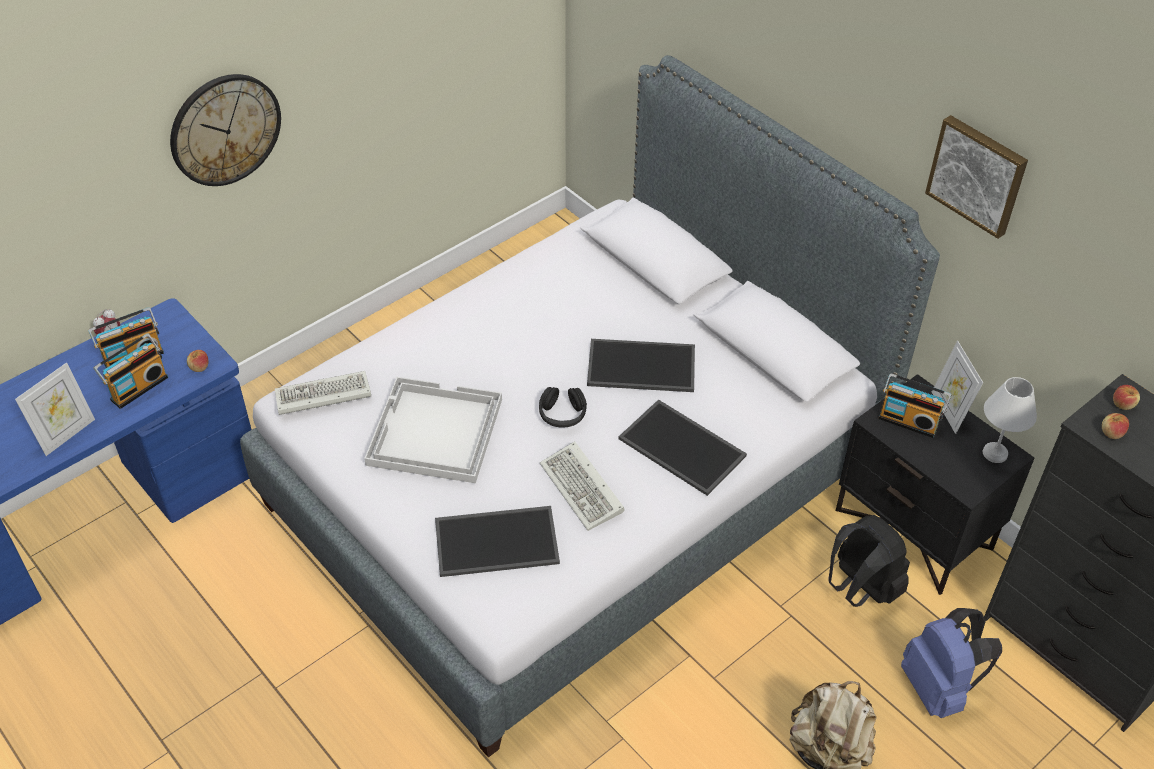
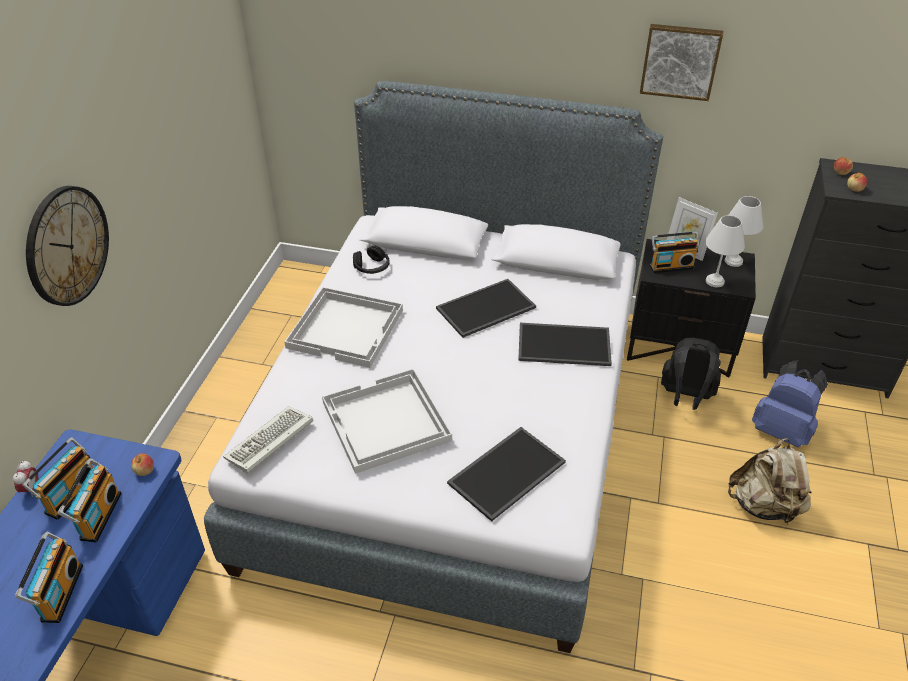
camera: 35 degrees left, 5 degrees down
picture frame [15,362,95,456] -> radio [15,532,83,623]
black headphones [539,387,587,427] -> black headphones moved to [353,246,389,274]
keyboard [540,441,625,531] -> none
none -> white tray [284,287,403,368]
none -> white table lamp [705,215,745,287]

